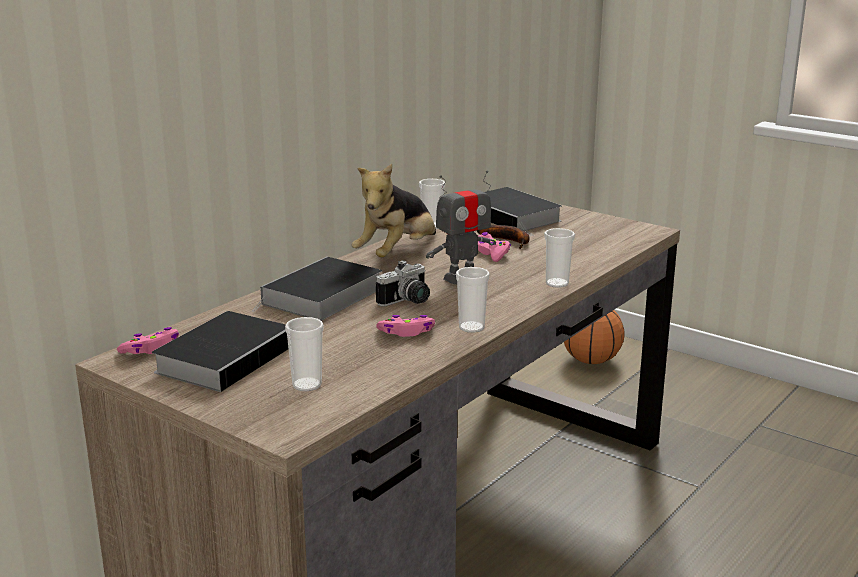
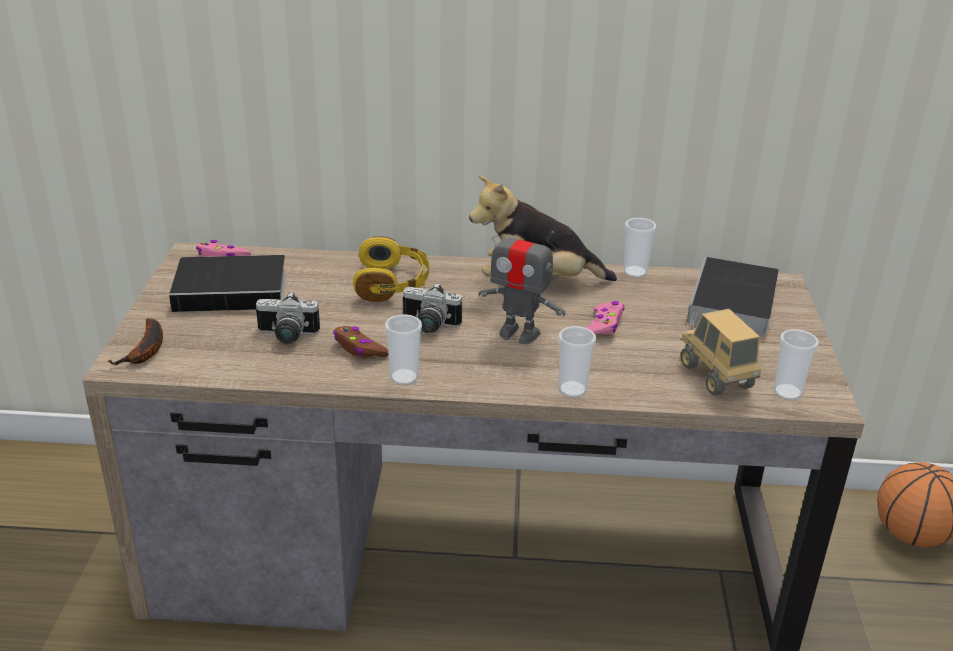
camera: 55 degrees right, 10 degrees up
book [251,257,382,321] -> yellow headphones [353,236,429,302]
cup [285,317,324,391] -> cup moved to [774,329,819,400]
pink game controller [376,315,435,337] -> brown game controller [333,326,388,358]
banana [477,225,530,249] -> banana moved to [108,318,163,365]
none -> camera [256,292,320,344]
none -> toy truck [681,309,761,396]

